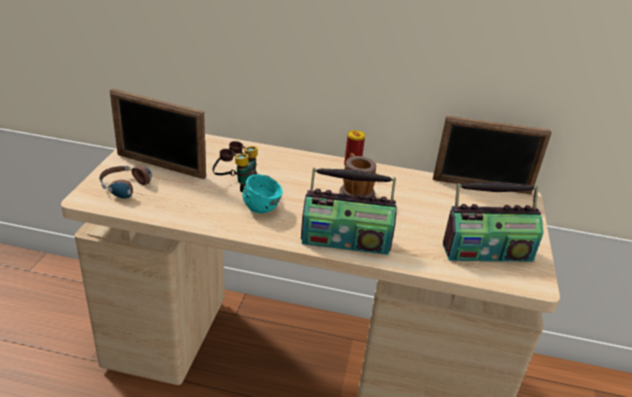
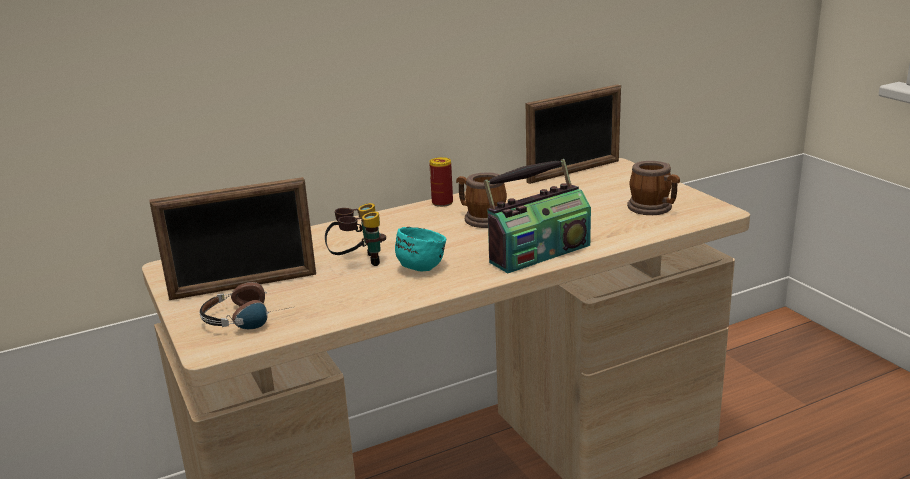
camera: 35 degrees left, 10 degrees down
radio [443,182,543,262] -> mug [627,161,680,215]

